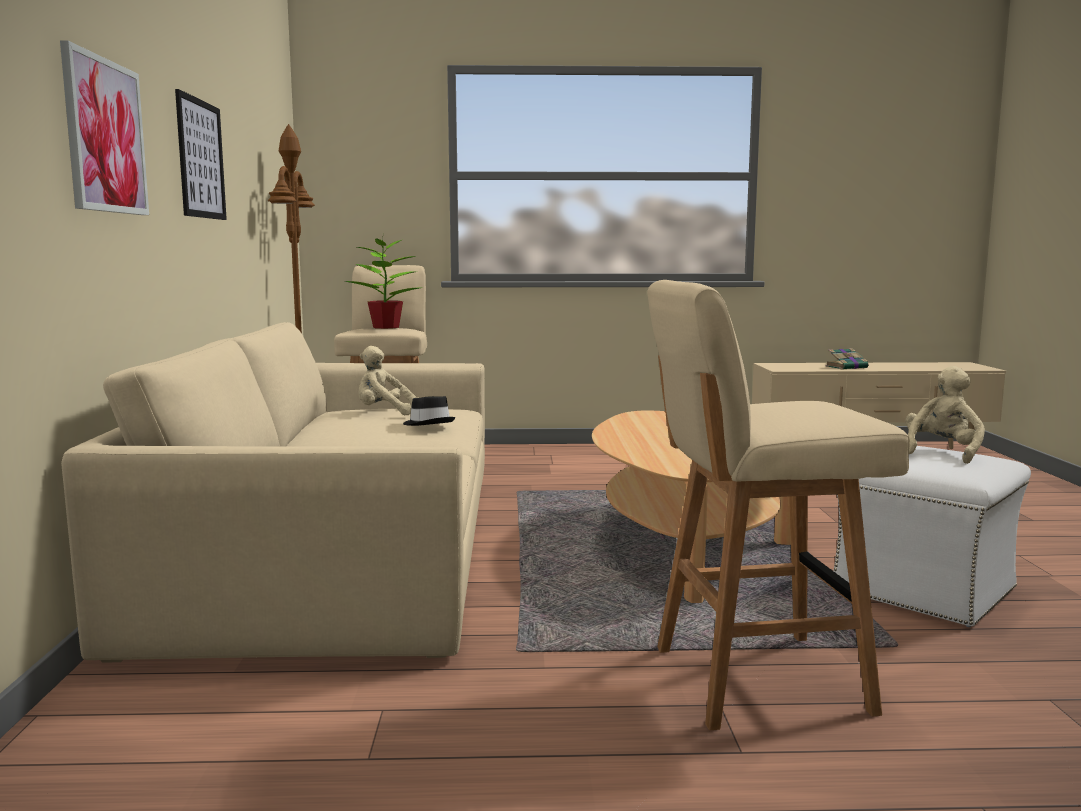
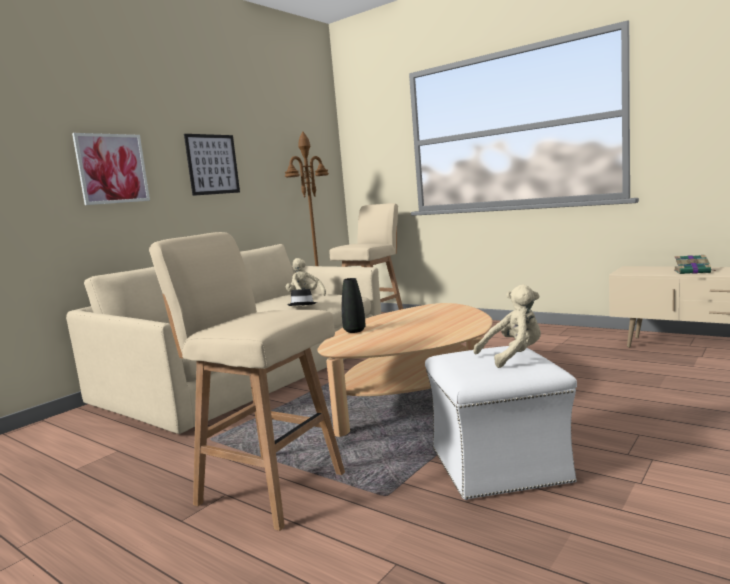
camera: 40 degrees right, 0 degrees up
potted plant [344,237,421,329] -> none
none -> black vase [342,278,366,333]

